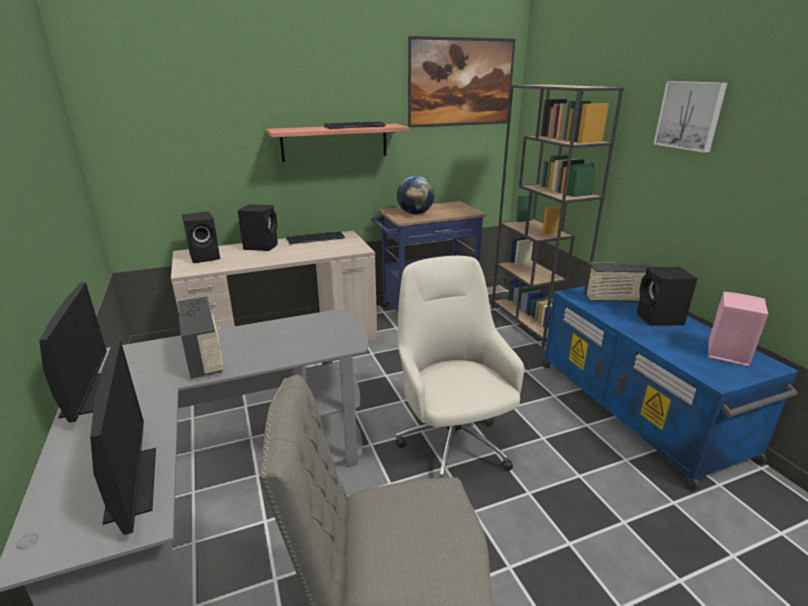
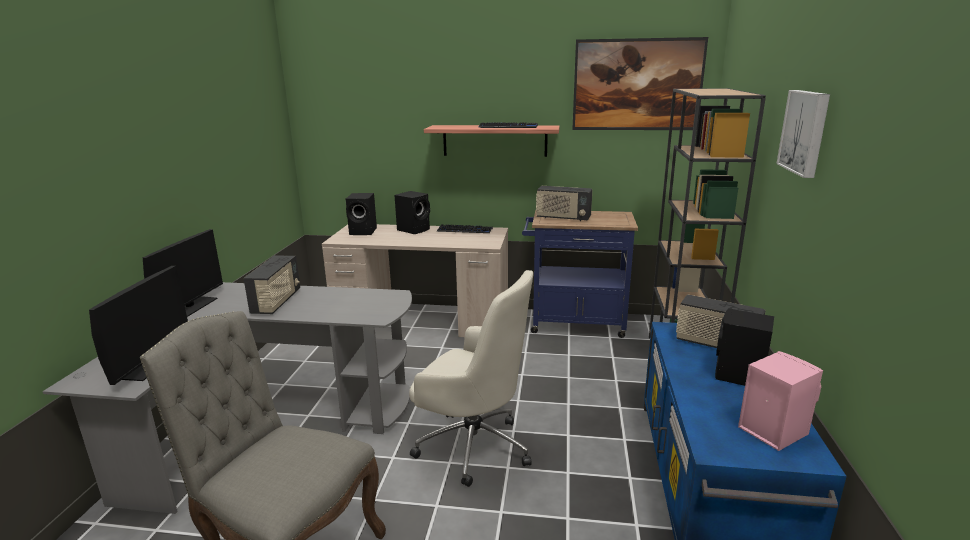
camera: 30 degrees right, 5 degrees down
beige office chair [396,256,524,478] -> beige office chair turned 105 degrees clockwise [409,270,533,487]
globe [397,176,434,215] -> radio [536,186,592,221]

